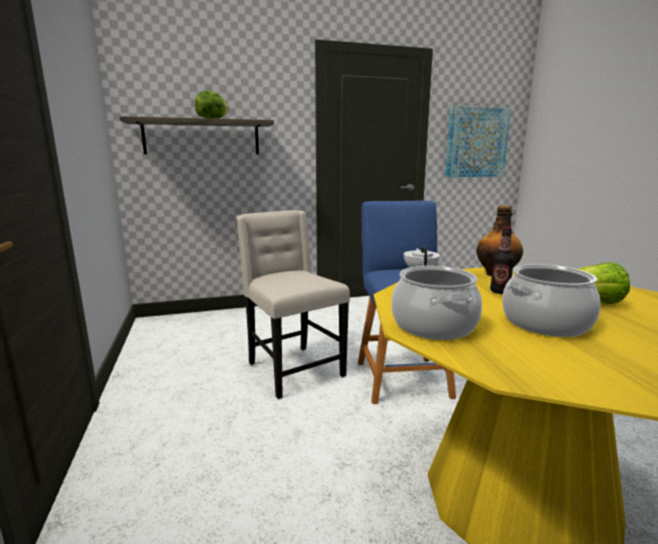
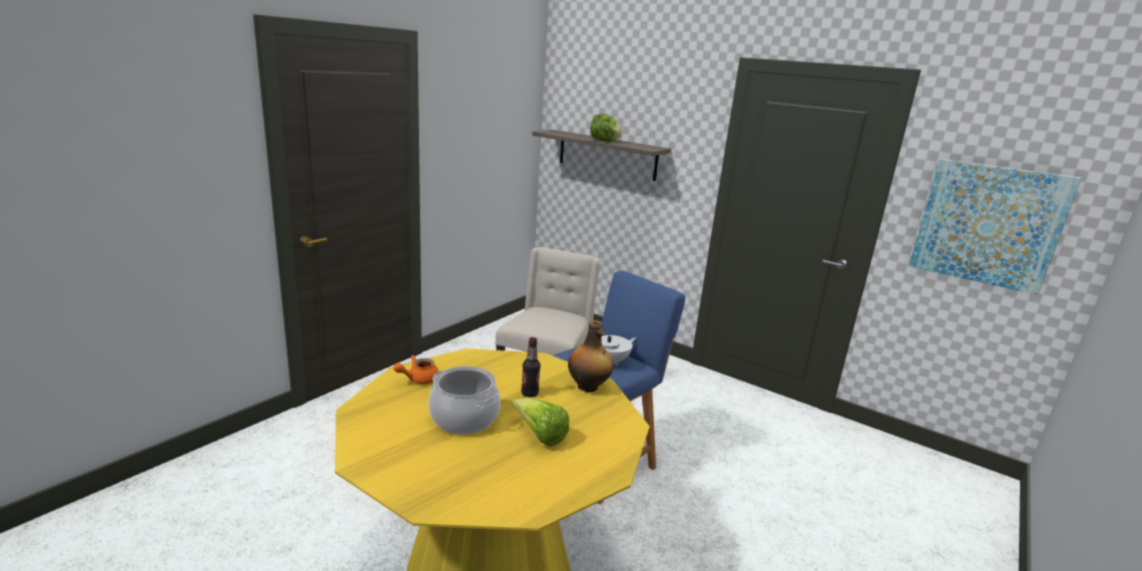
camera: 50 degrees right, 5 degrees up
cooking pot [391,266,482,340] -> orange teapot [393,355,439,384]

